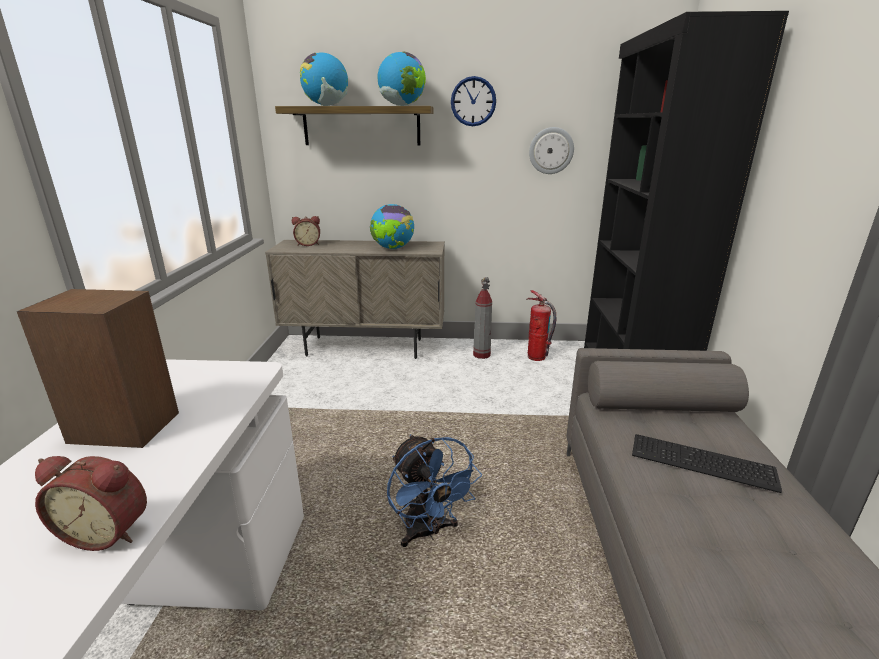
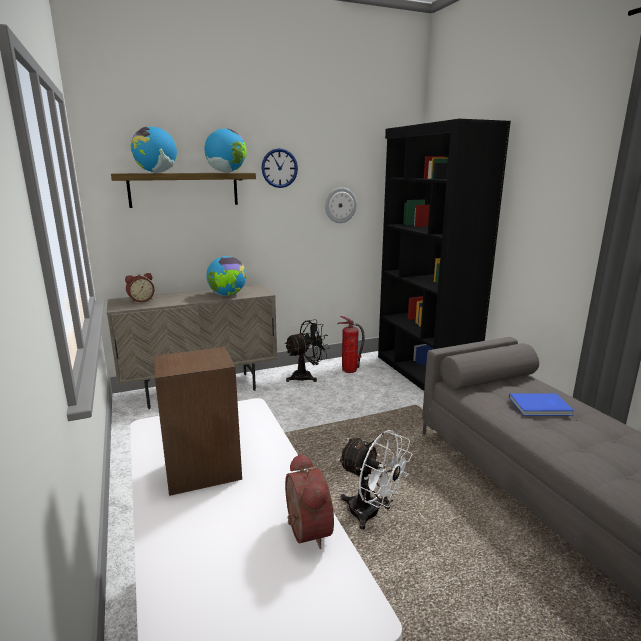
camera: 25 degrees left, 5 degrees down
alarm clock [35,456,147,551] -> alarm clock turned 90 degrees counterclockwise [285,453,334,550]
blue fan [387,434,482,547] -> white fan [338,430,413,530]
fire extinguisher [473,277,492,359] -> black fan [285,319,329,382]
keyboard [632,434,782,493] -> blue book [509,394,574,416]

